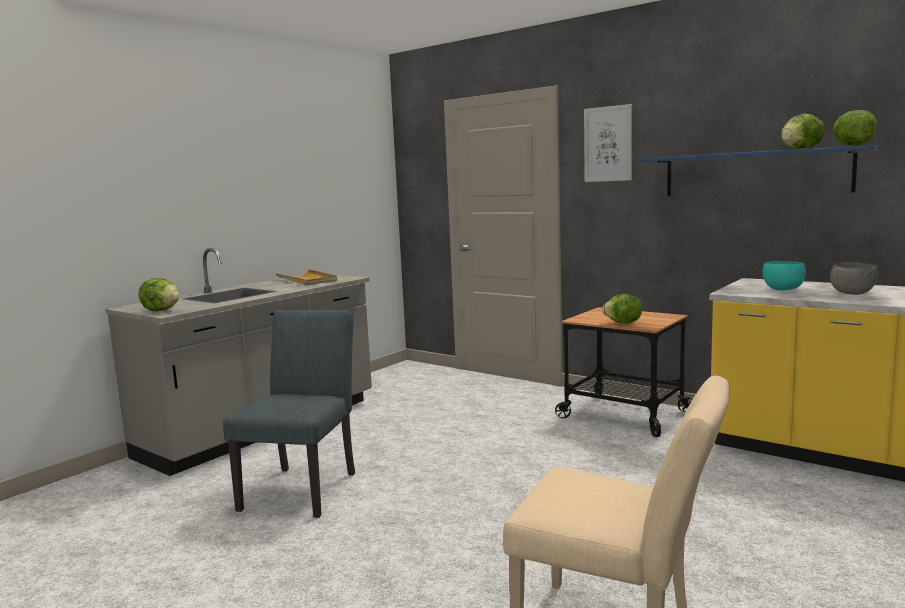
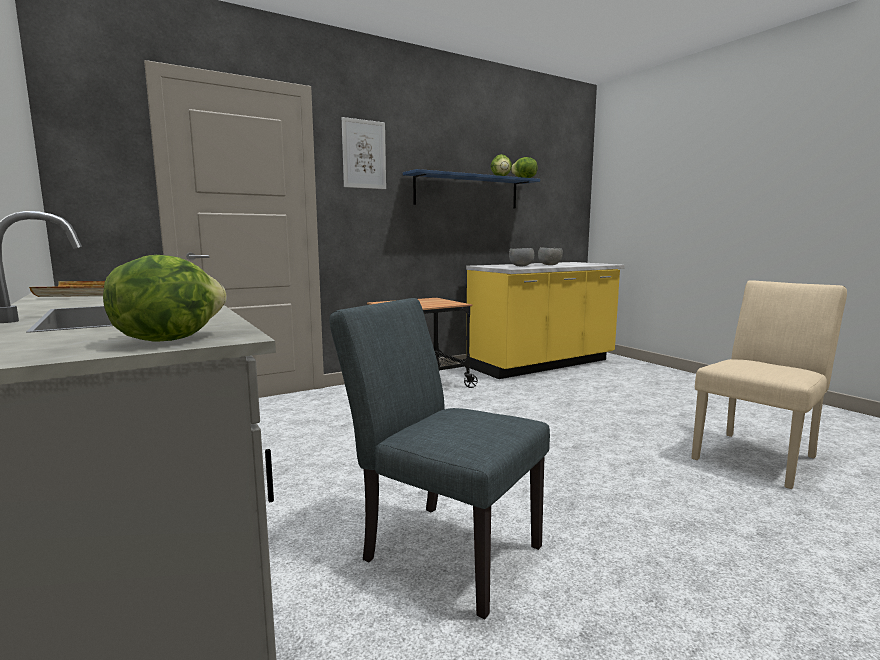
camera: 70 degrees left, 0 degrees up
lettuce [602,294,642,324] -> none
turquoise bowl [763,261,806,291] -> grey bowl [509,248,534,267]

